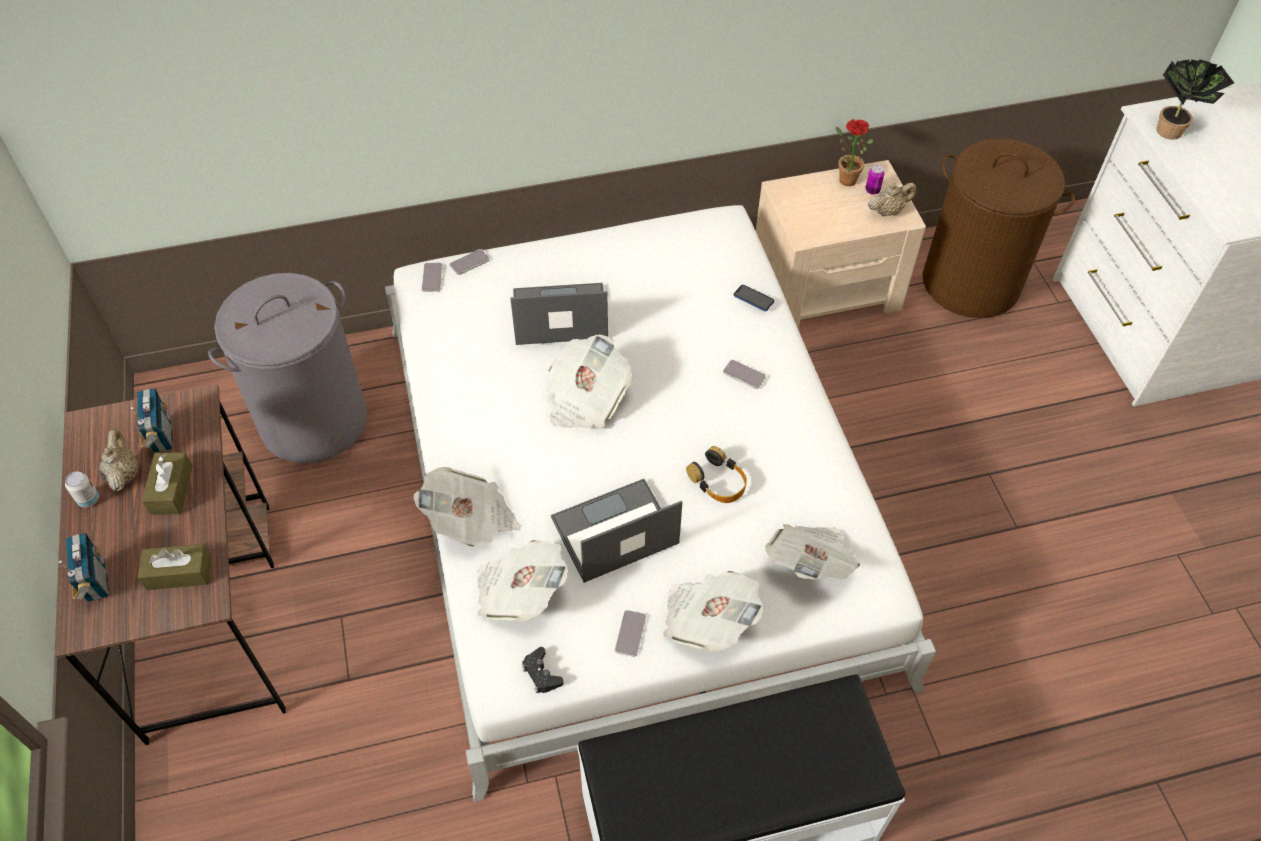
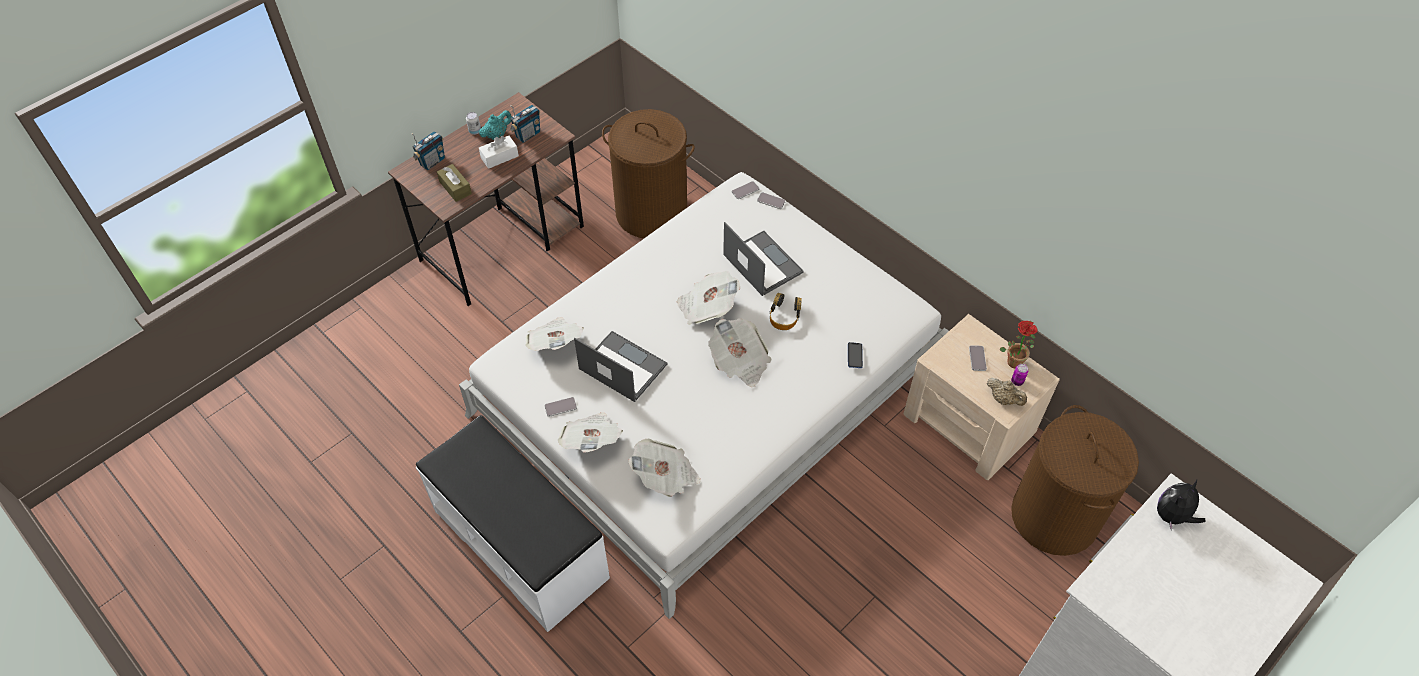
camera: 60 degrees right, 0 degrees up
beige teapot [99,429,138,491] -> turquoise teapot [479,110,512,140]
brown tissue box [142,452,193,515] -> white tissue box [479,136,519,169]
grey laundry basket [208,273,367,463] -> brown laundry basket [602,109,695,238]
newspaper [413,467,519,547] -> newspaper moved to [708,318,772,387]
black game controller [522,647,563,693] -> none
headphones [686,446,747,503] -> headphones moved to [769,293,802,330]
phone [723,360,766,389] -> phone moved to [969,345,987,371]
potted plant [1156,59,1234,140] -> plush toy [1157,480,1206,531]

